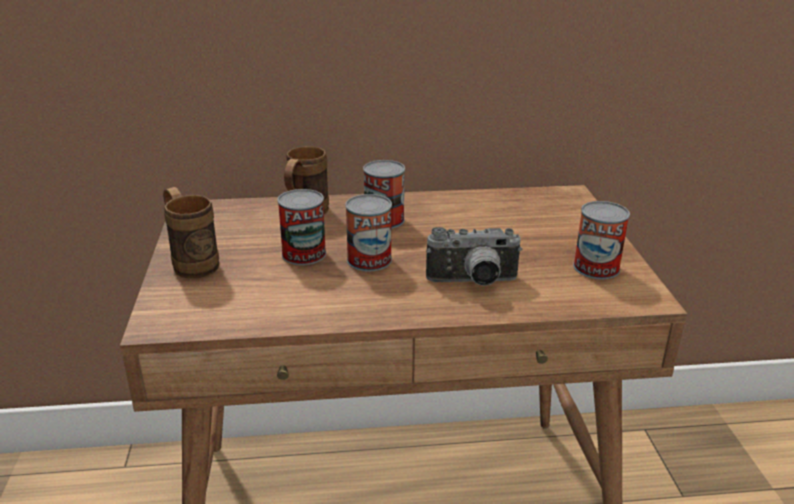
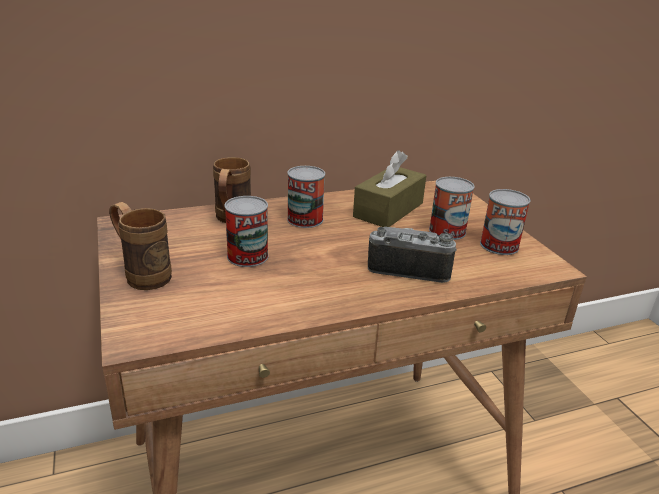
camera: 15 degrees left, 0 degrees up
can [345,194,392,272] -> can moved to [429,177,475,240]
camera [426,227,522,286] -> camera turned 150 degrees counterclockwise [368,227,457,283]
none -> brown tissue box [353,150,427,227]

